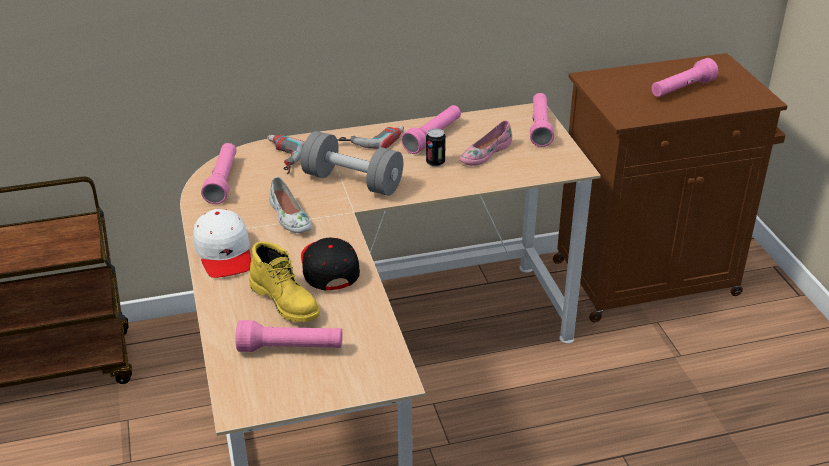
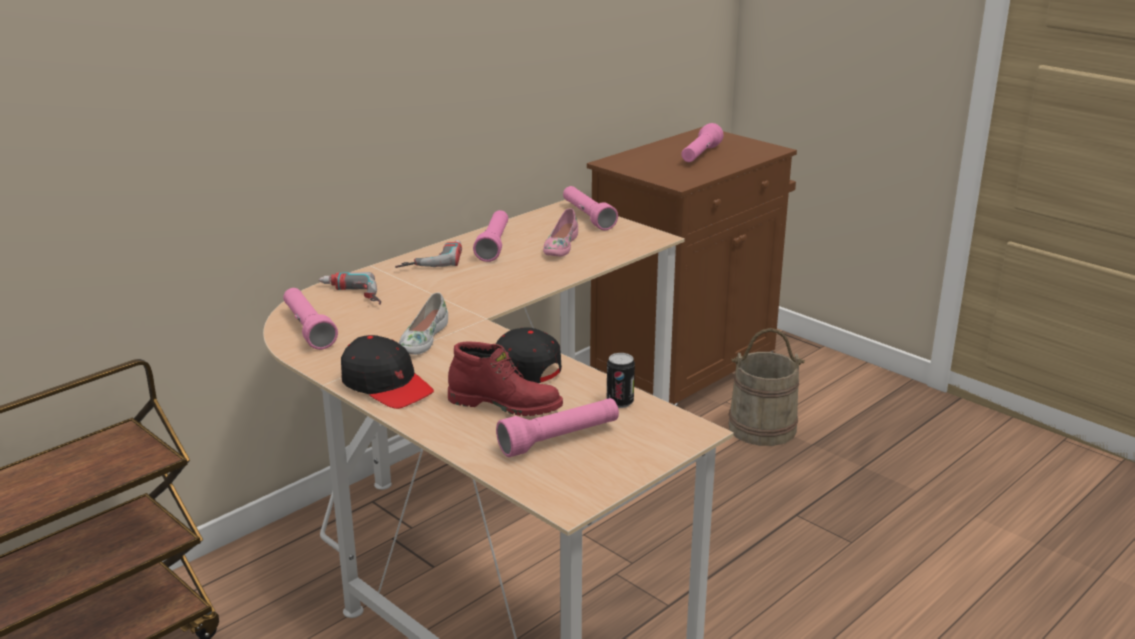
camera: 30 degrees left, 10 degrees down
white cap [193,209,251,278] -> black cap [341,335,434,409]
yellow boot [249,241,320,322] -> red boot [448,342,563,416]
white shoe [269,177,312,233] -> white shoe turned 75 degrees clockwise [399,293,448,355]
grey dumbbell [301,131,403,196] -> none
can [426,128,446,167] -> can moved to [607,353,635,408]
none -> beige bucket [728,328,805,446]

